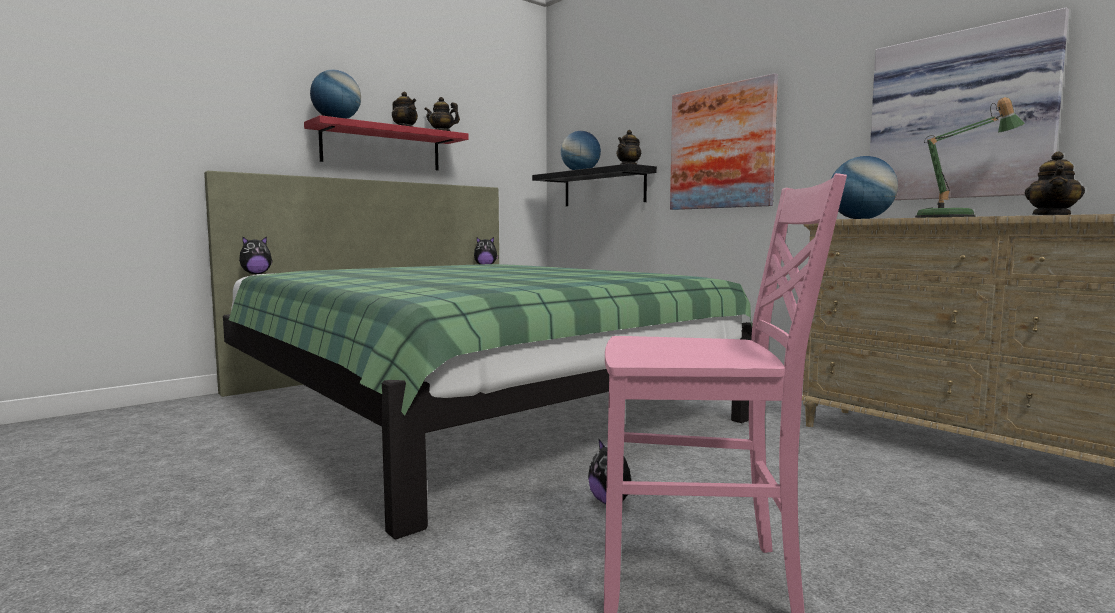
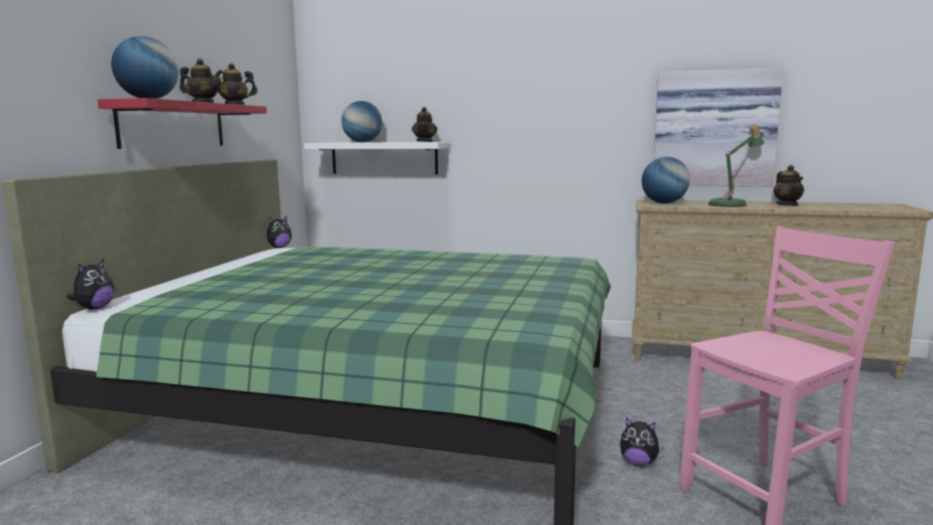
camera: 35 degrees left, 5 degrees up
black shelf [532,164,657,206] -> white shelf [304,142,449,175]
picture [670,73,778,210] -> none

